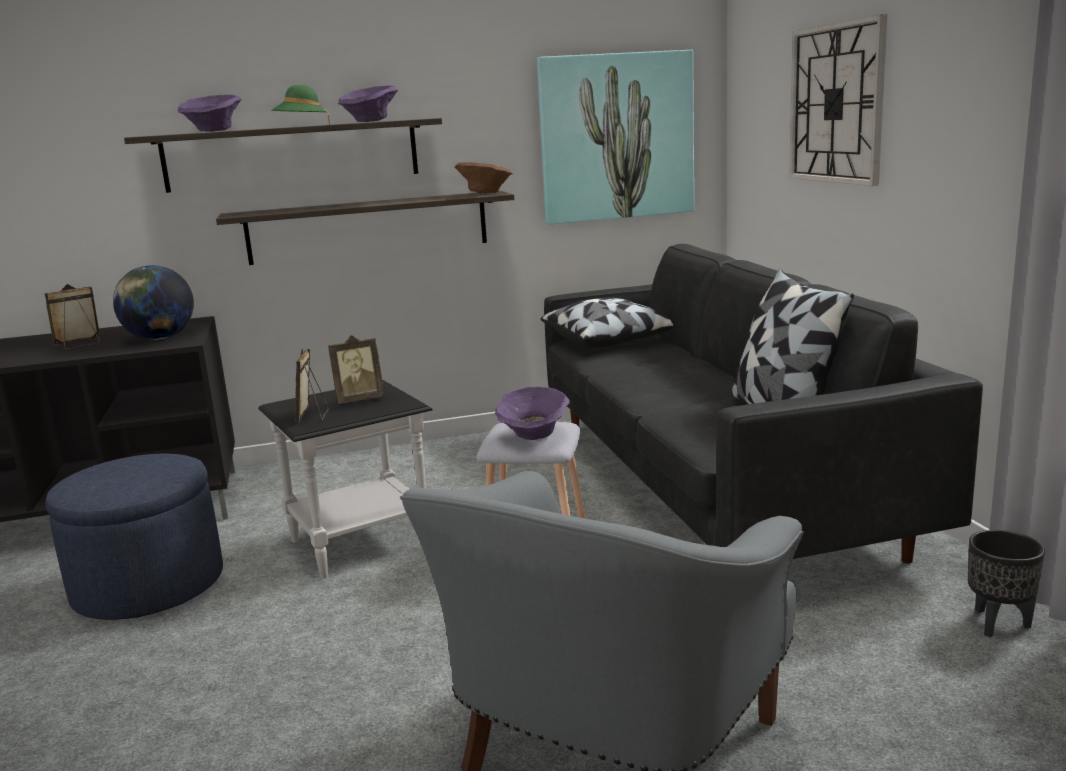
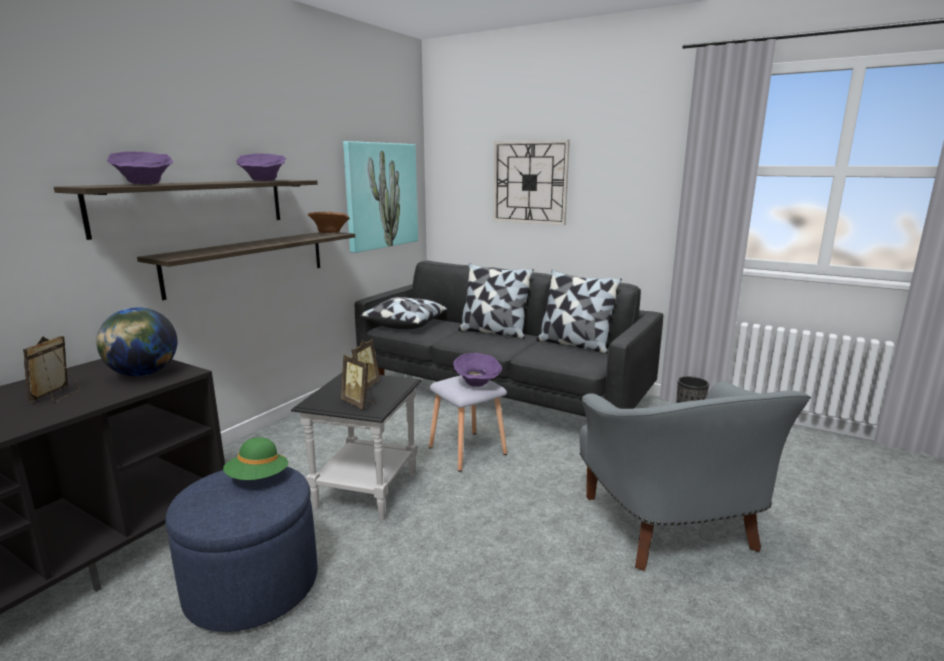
camera: 45 degrees left, 0 degrees up
green hat [271,85,330,124] -> green hat moved to [223,437,288,480]
none -> pillow [458,263,534,339]

